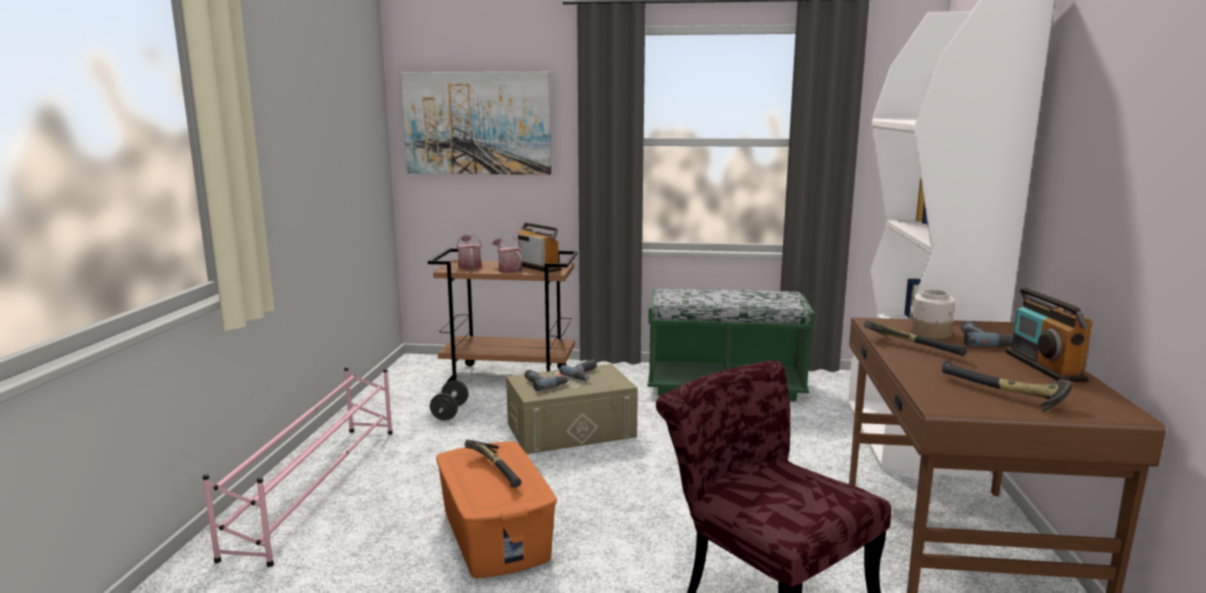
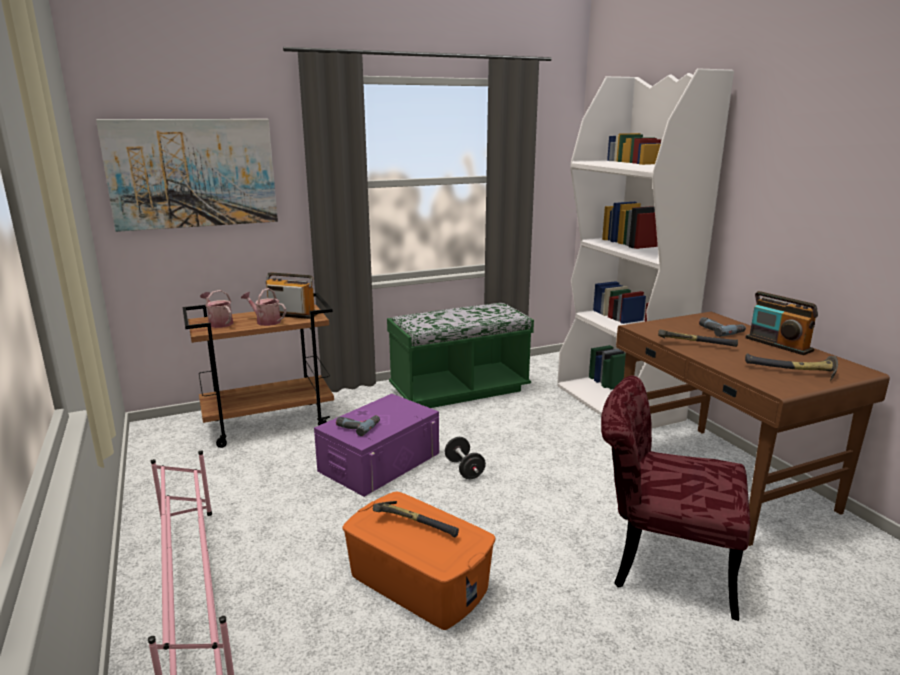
camera: 30 degrees left, 5 degrees up
black dumbbell [430,380,469,421] -> black dumbbell moved to [445,437,486,479]
beige storage box [506,364,638,454] -> purple storage box [314,394,439,497]
power drill [559,360,597,381] -> none
jar [910,289,956,339] -> none

